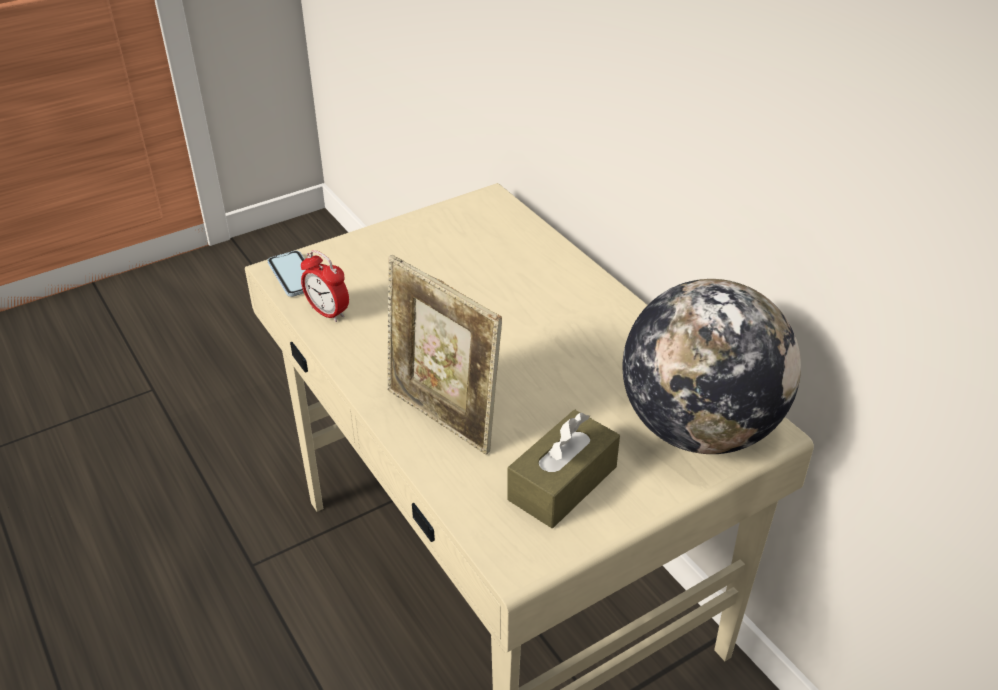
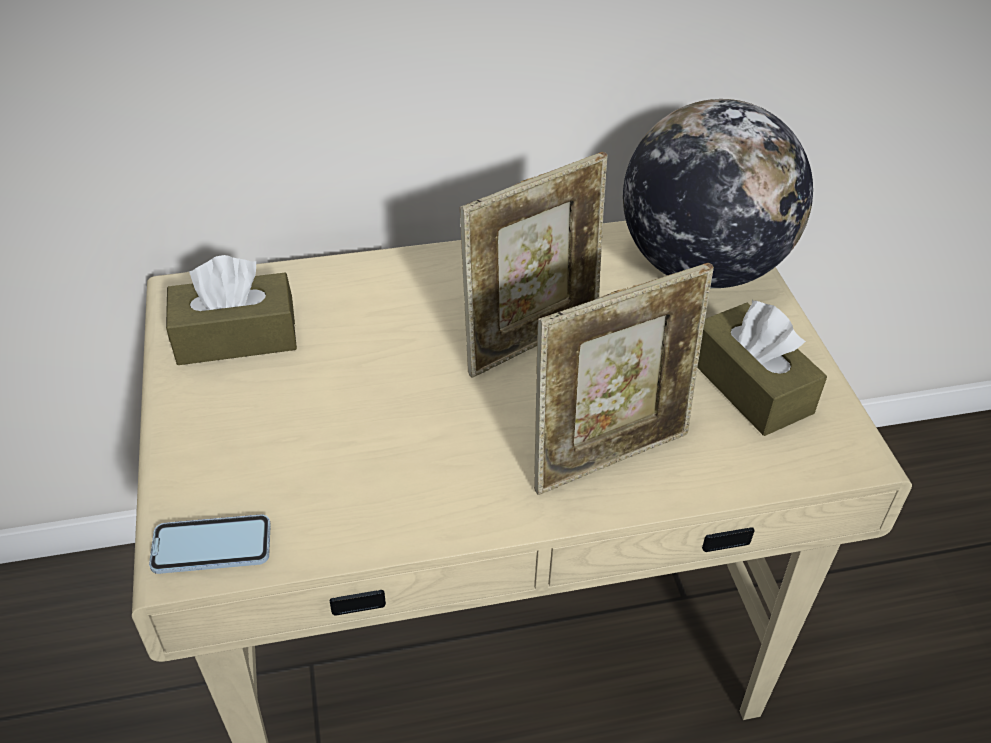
camera: 70 degrees left, 5 degrees up
alarm clock [301,250,349,322] -> none
none -> brown tissue box [166,255,297,365]
none -> picture frame [460,152,608,378]

